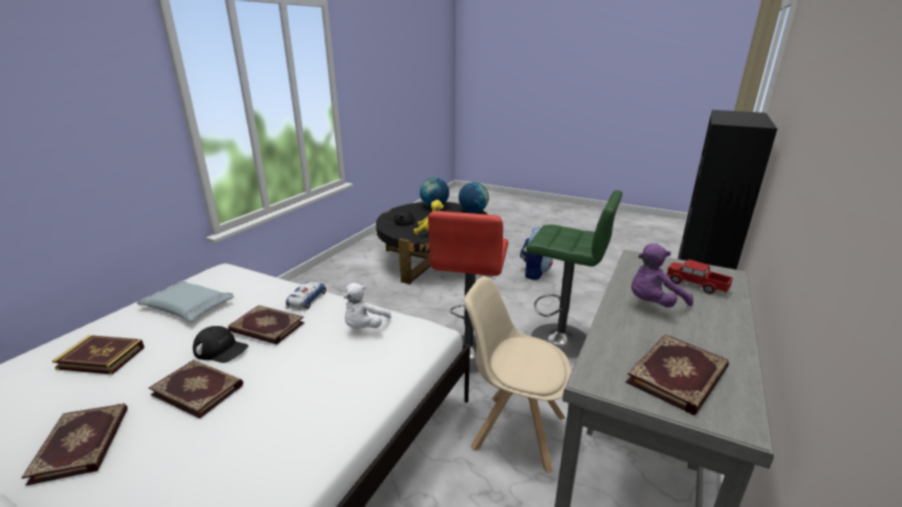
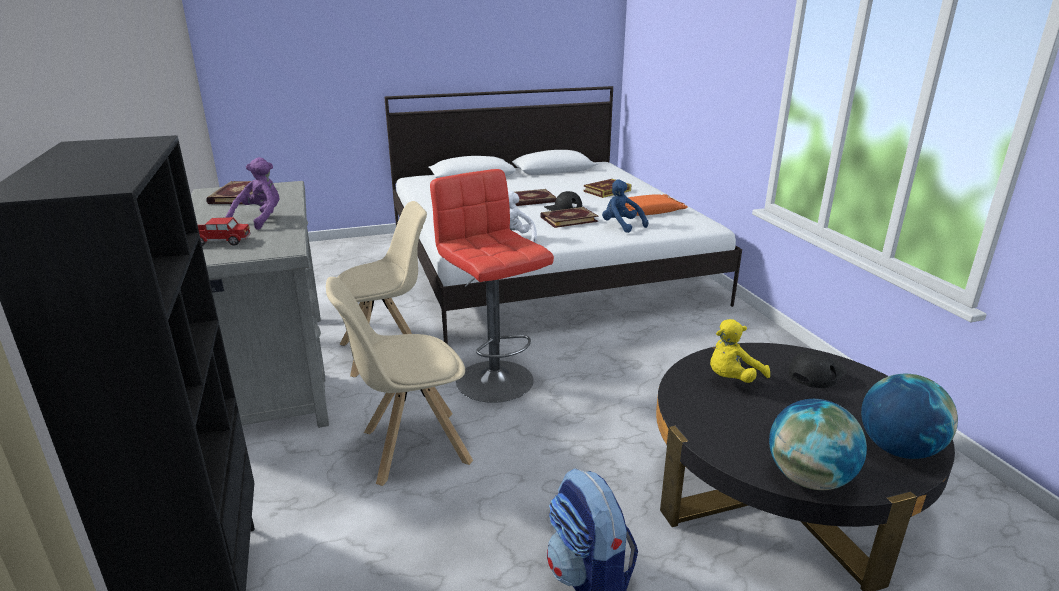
camera: 135 degrees right, 0 degrees up
book [21,403,128,486] -> none
blue pillow [137,280,234,322] -> orange pillow [625,194,688,216]
toy car [286,282,326,311] -> none
green stool [526,190,623,358] -> beige chair [326,277,473,486]
none -> blue plush toy [602,179,649,233]

